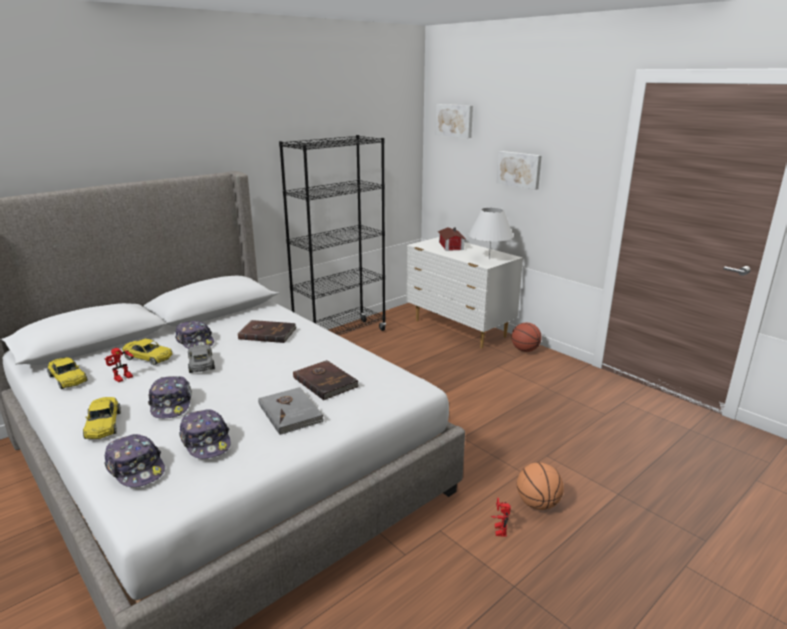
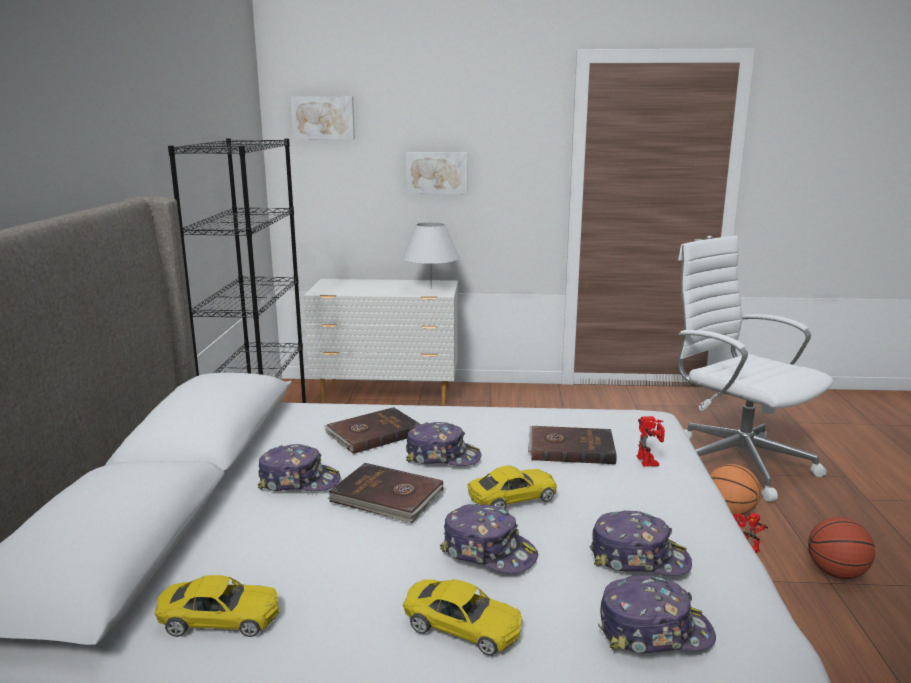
camera: 45 degrees left, 5 degrees down
toy robot [104,348,133,382] -> toy robot moved to [637,416,665,467]
yellow toy car [122,339,172,365] -> yellow toy car moved to [467,465,557,510]
grey toy car [188,345,215,373] -> brown book [328,463,443,523]
grey book [258,387,324,435] -> none
toy house [438,227,466,251] -> none
basketball [512,323,542,352] -> basketball moved to [808,517,875,579]
none -> cap [406,422,481,466]
none -> white office chair [678,236,833,501]

